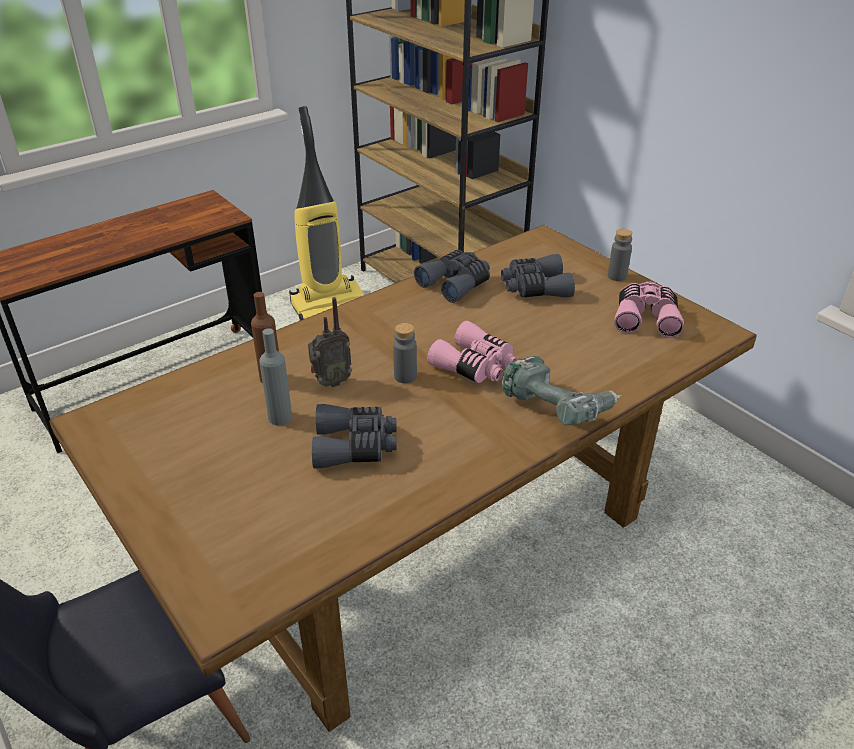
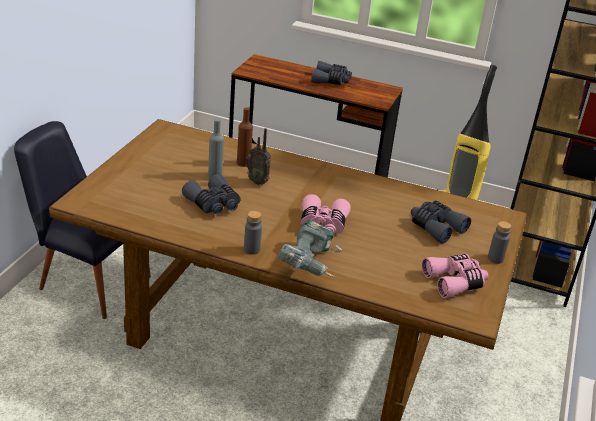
camera: 55 degrees right, 5 degrees down
grey bottle [393,323,417,383] -> grey bottle moved to [244,211,262,255]
grey binoculars [414,250,490,303] -> grey binoculars moved to [311,61,352,85]

